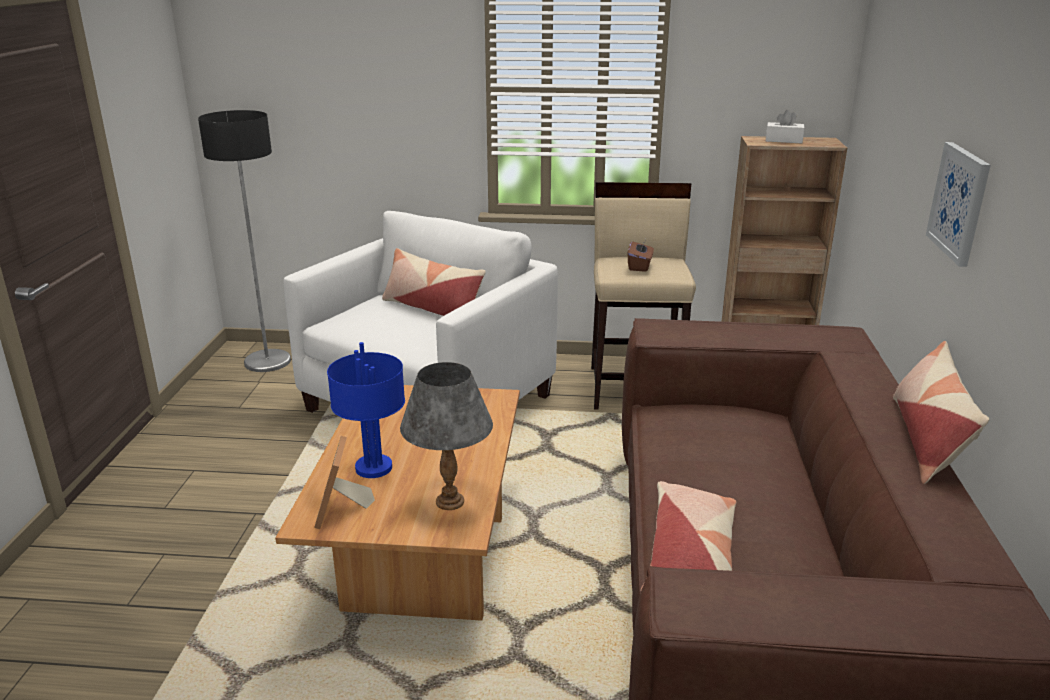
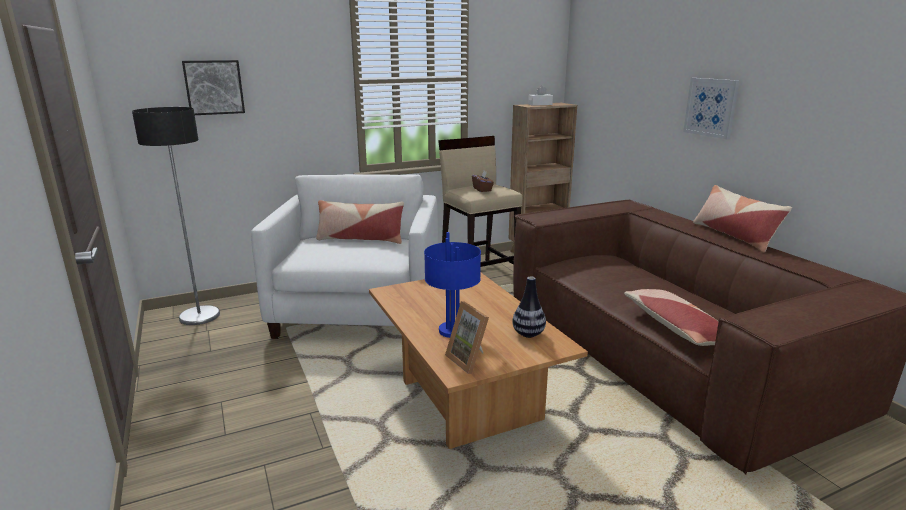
camera: 30 degrees left, 5 degrees down
grey table lamp [400,362,493,510] -> vase [512,276,546,338]
none -> picture [182,60,245,115]

